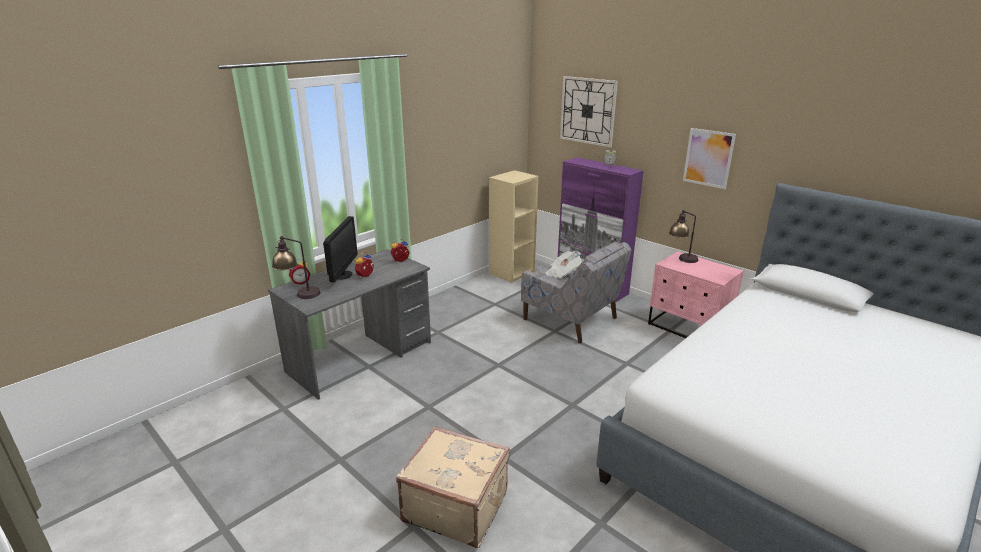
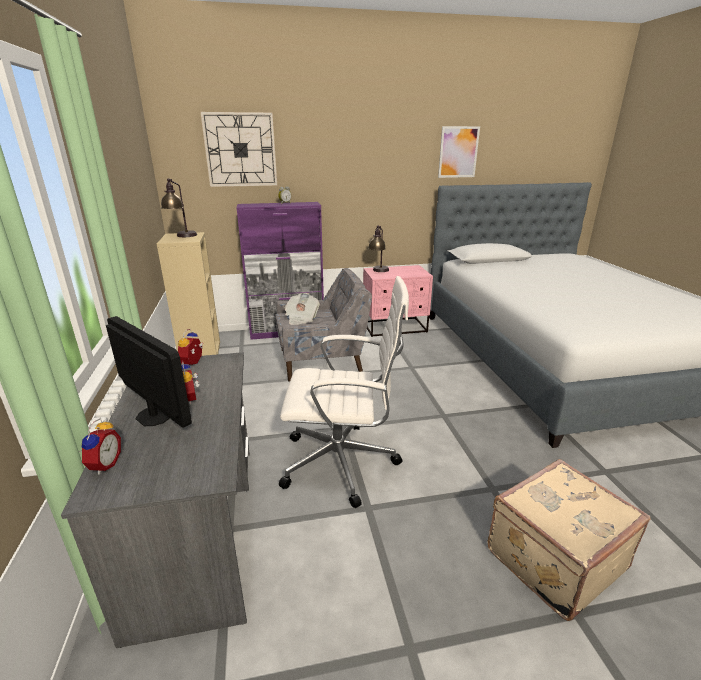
camera: 55 degrees left, 0 degrees up
table lamp [272,236,321,299] -> table lamp moved to [161,178,197,237]
picture [683,128,736,189] -> picture moved to [438,126,480,178]
none -> white office chair [279,276,409,508]

